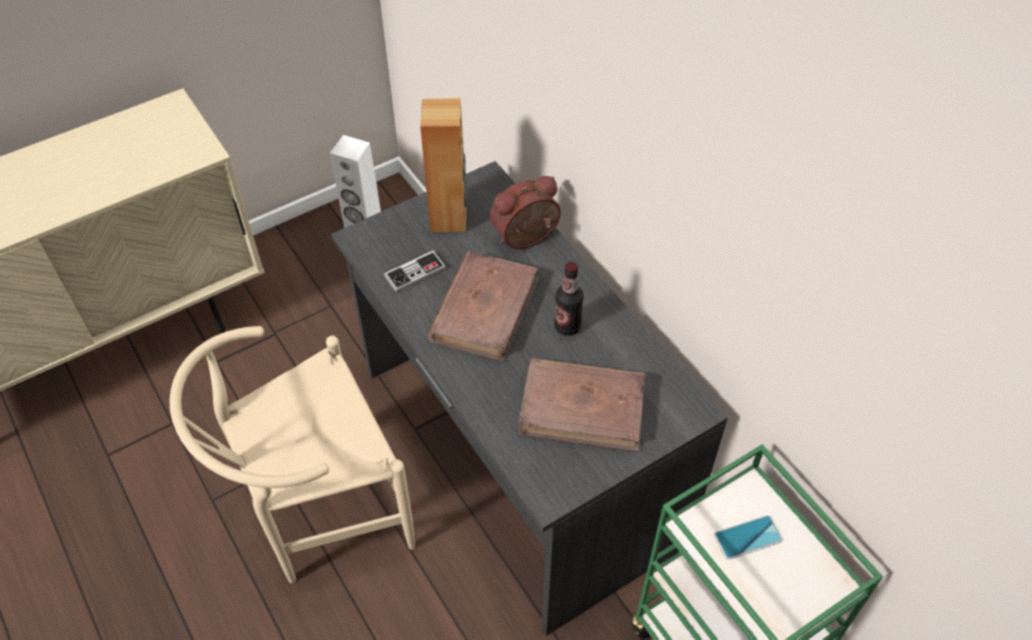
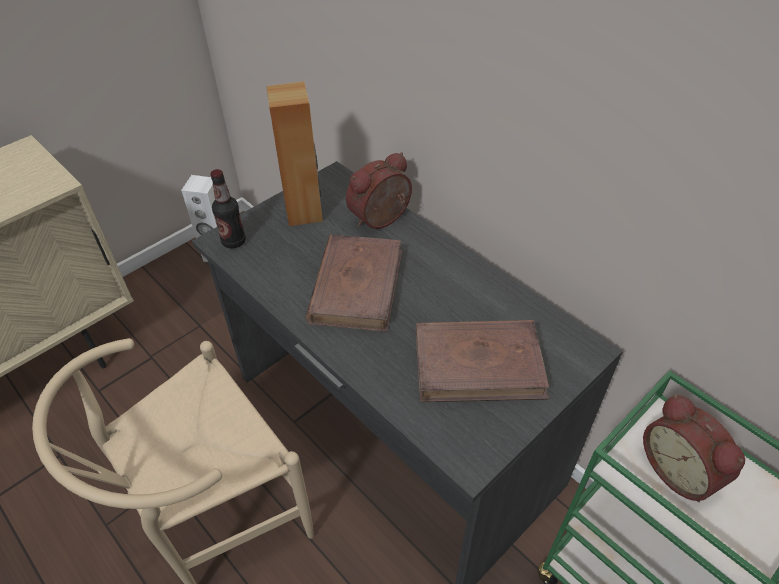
camera: 10 degrees left, 5 degrees down
game controller [384,251,446,293] -> none
bottle [554,262,584,336] -> bottle moved to [211,169,246,249]
phone [714,515,783,560] -> alarm clock [643,394,745,502]

